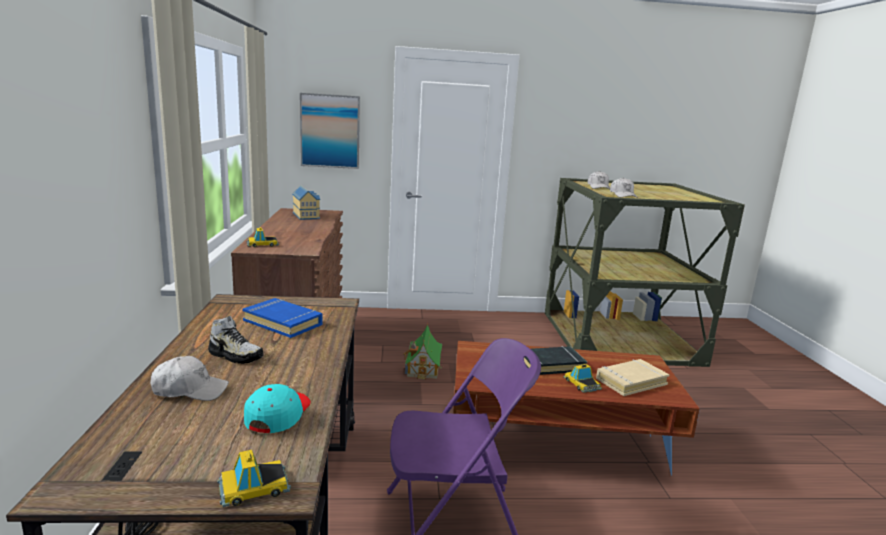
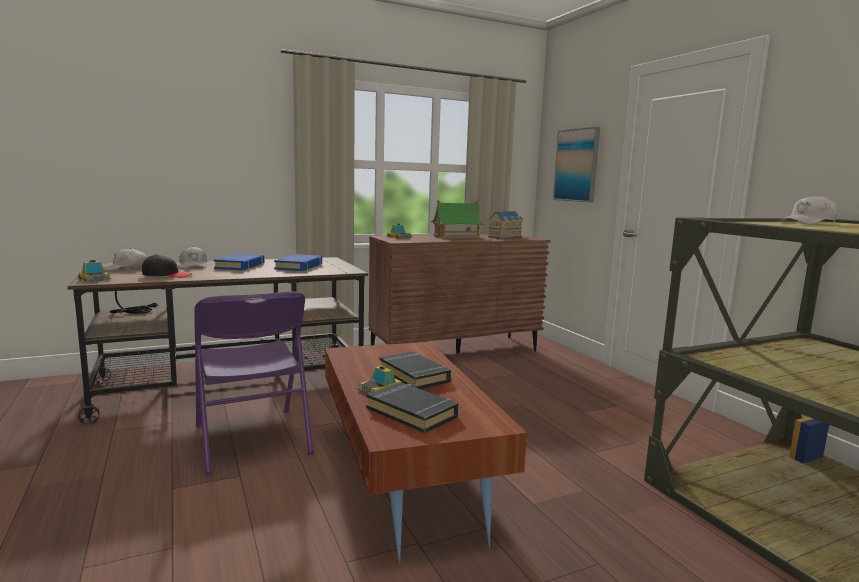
camera: 70 degrees right, 5 degrees down
shoe [208,316,263,364] -> blue book [214,253,264,270]
turquoise cap [244,384,310,433] -> black cap [142,254,192,278]
toy house [403,322,442,380] -> toy house moved to [431,200,484,238]
beige book [596,359,670,396] -> black book [366,382,458,433]
white cap [610,178,638,198] -> white cap moved to [102,248,147,271]

